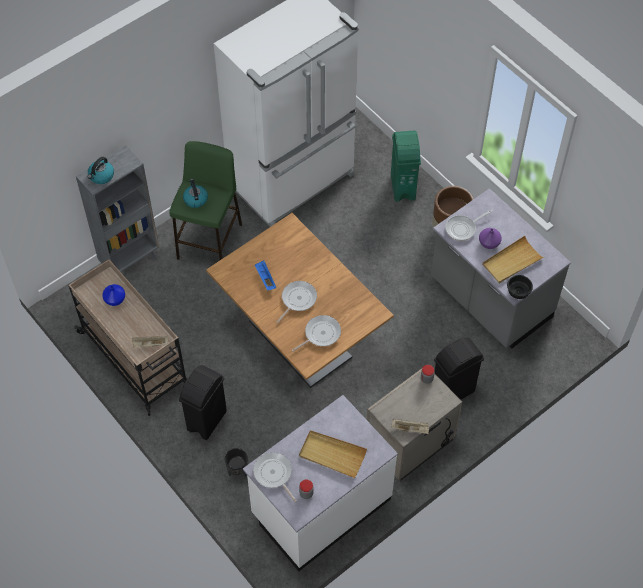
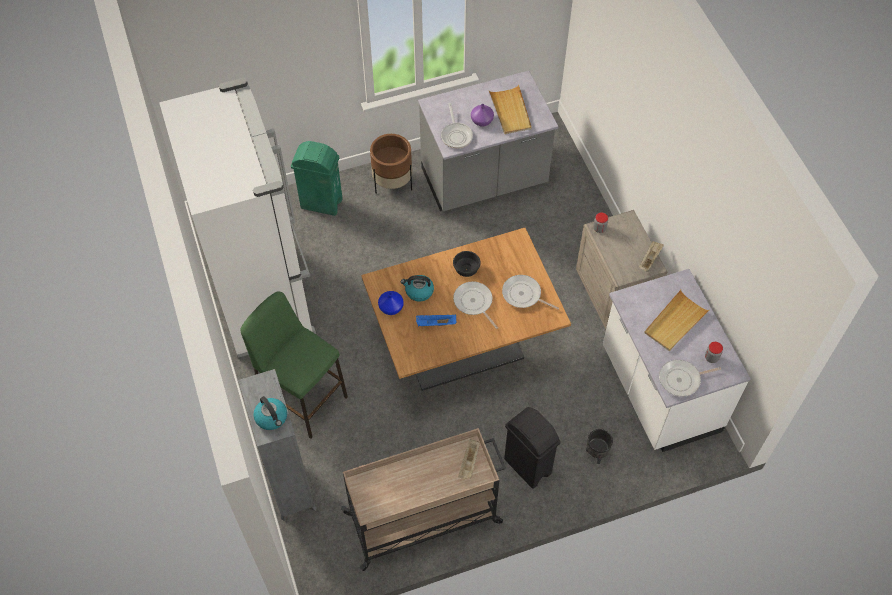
camera: 70 degrees left, 0 degrees up
blue vase [102,284,125,306] -> blue vase moved to [378,291,404,315]
kettle [183,179,208,208] -> kettle moved to [401,275,434,302]
frying pan [292,315,341,352] -> frying pan turned 45 degrees counterclockwise [502,275,559,310]
black trash can [434,337,484,400] -> none
black bowl [507,275,533,299] -> black bowl moved to [453,251,481,277]

